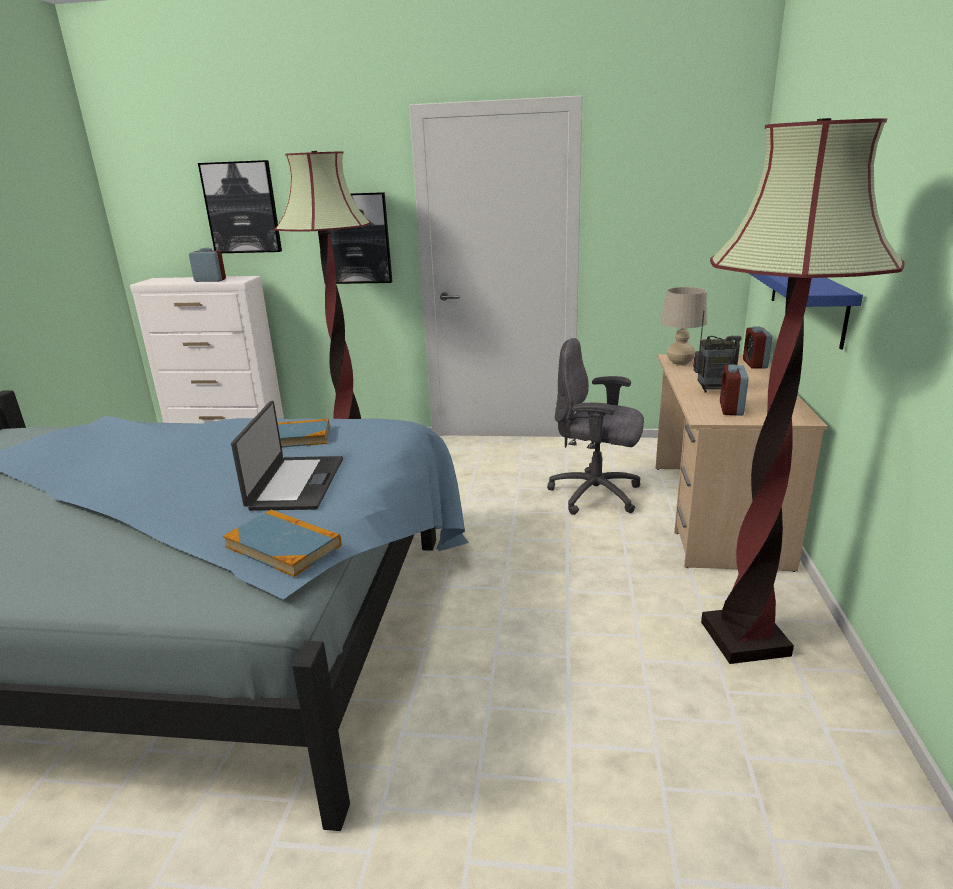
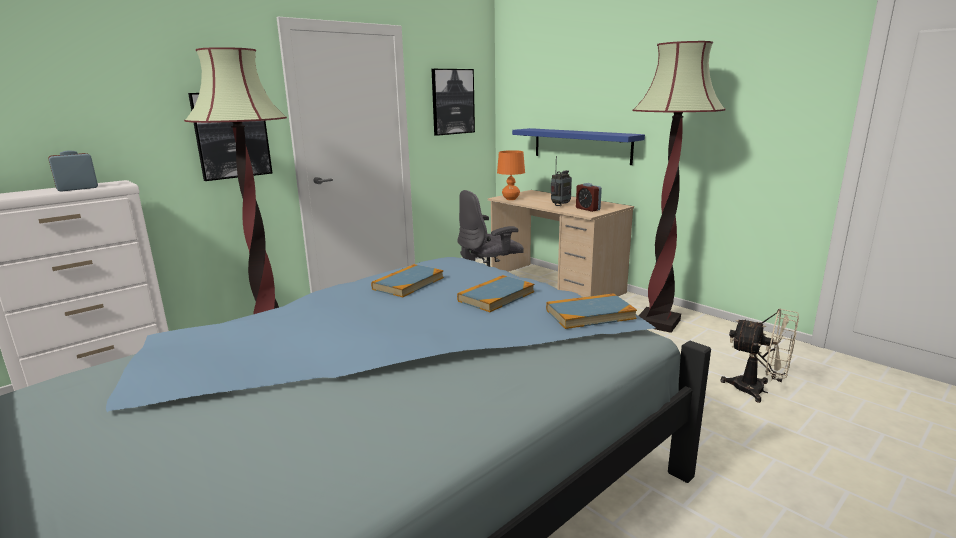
camera: 50 degrees left, 5 degrees down
picture [198,160,282,253] -> picture moved to [432,69,475,136]
laptop [231,401,343,511] -> book [457,275,534,312]
beige table lamp [661,287,707,366] -> orange table lamp [497,150,525,200]
alarm clock [743,327,772,369] -> none
none -> beige fan [720,308,799,403]

